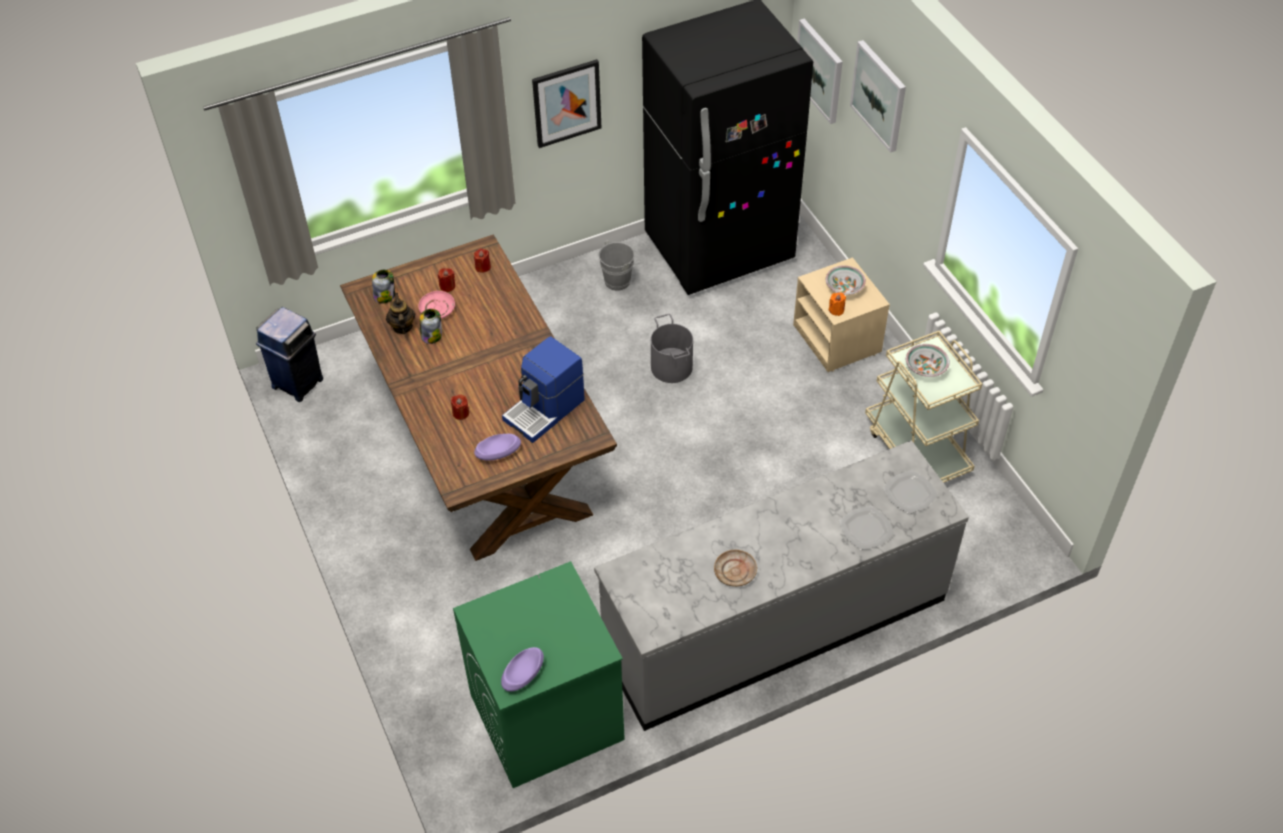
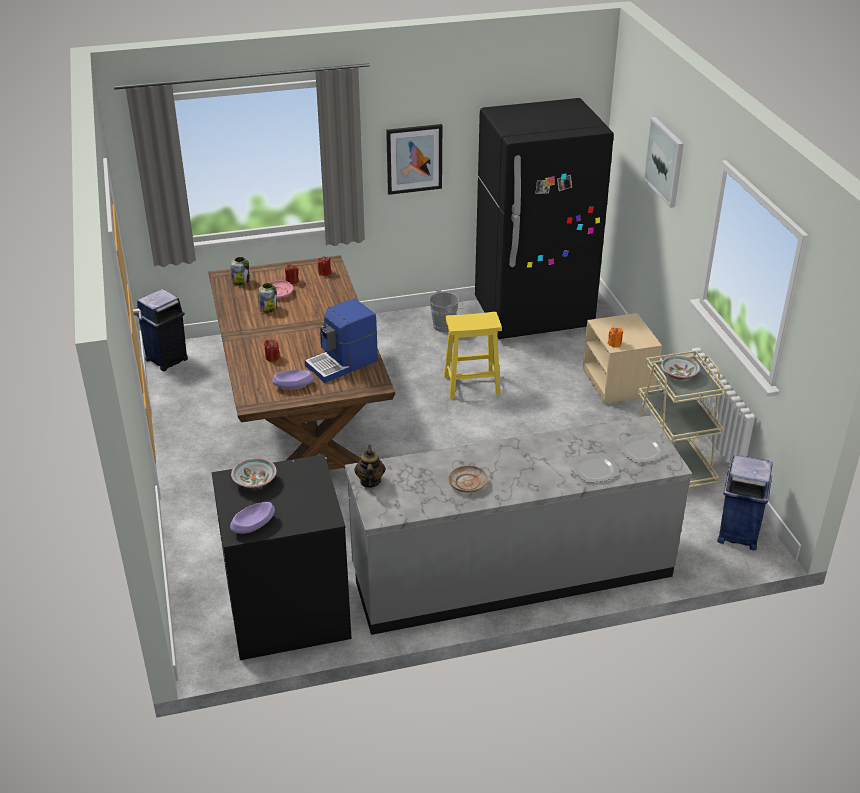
camera: 10 degrees right, 15 degrees down
teapot [386,293,416,334] -> teapot moved to [354,445,386,488]
green washing machine [453,561,625,788] -> black washing machine [211,454,352,660]
grey bucket [651,314,693,383] -> yellow stool [444,312,502,399]
picture [797,19,843,124] -> none
bowl [826,266,866,295] -> bowl moved to [231,458,277,488]
none -> blue trash can [717,455,773,550]

